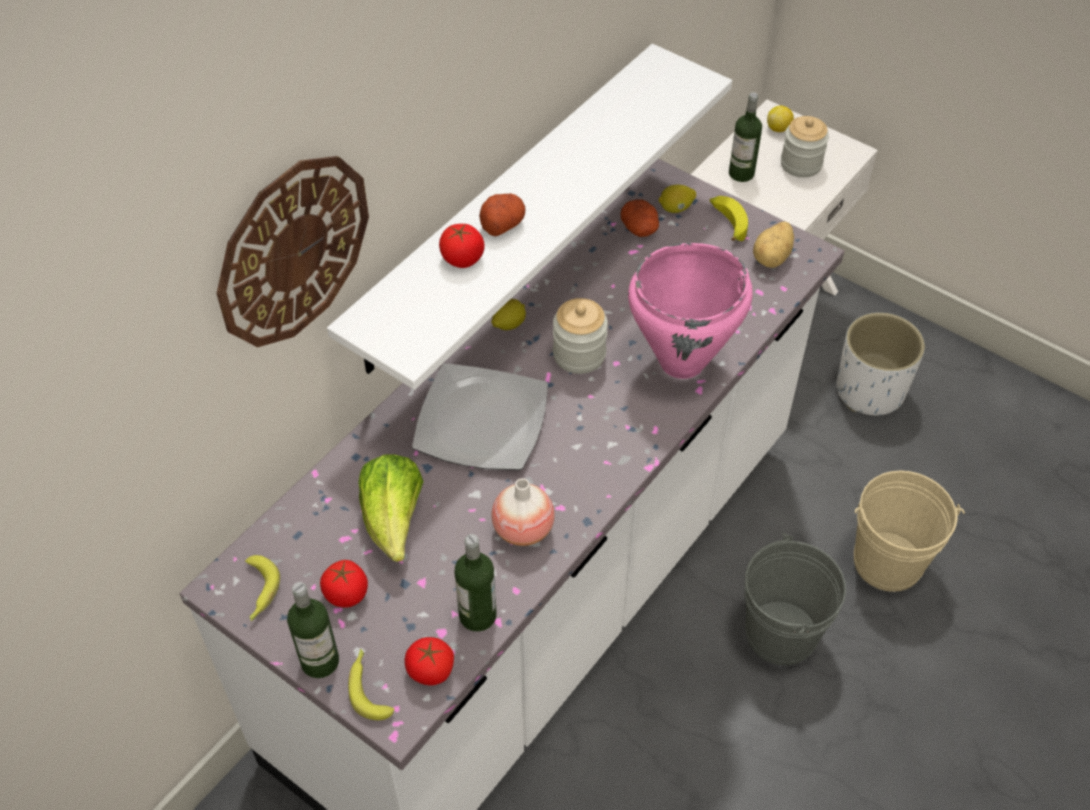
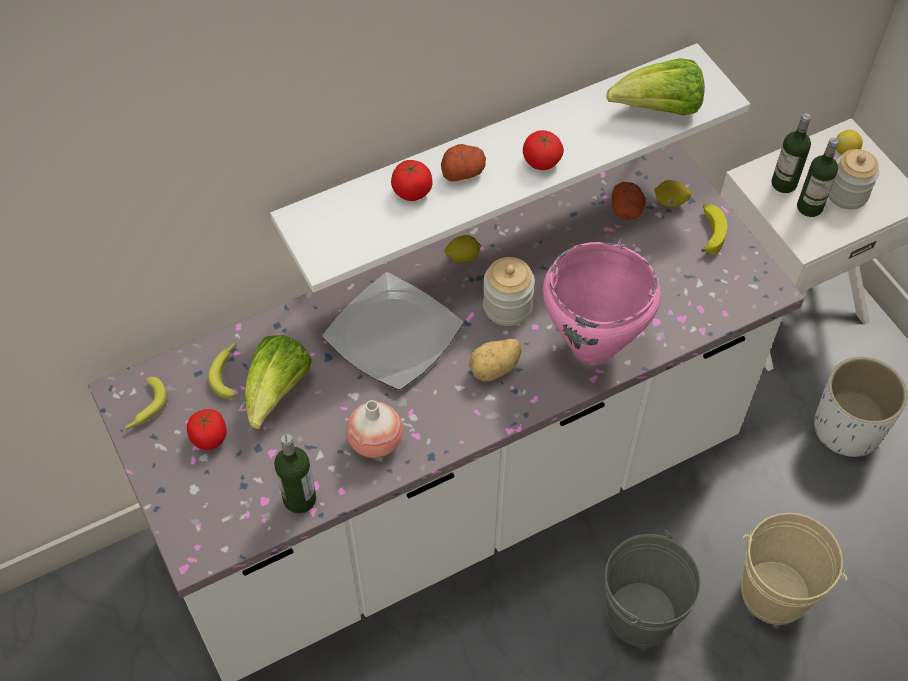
camera: 25 degrees right, 5 degrees up
wall clock [216,156,369,347] -> none
bottle [287,582,339,678] -> bottle moved to [797,138,839,217]
banana [348,648,394,720] -> banana moved to [208,341,236,399]
tomato [405,637,454,685] -> tomato moved to [523,130,564,170]
potato [753,221,794,268] -> potato moved to [469,339,521,381]
none -> lettuce [606,58,705,116]

